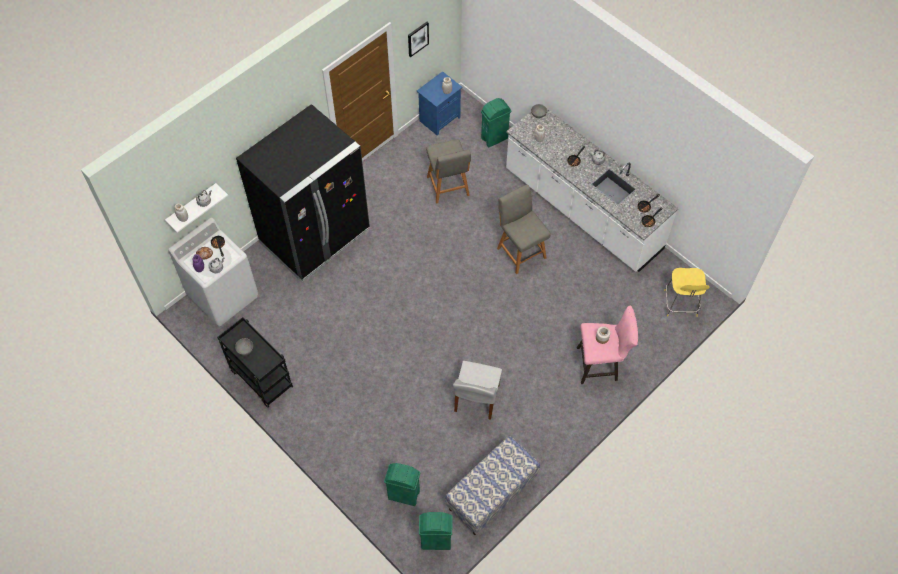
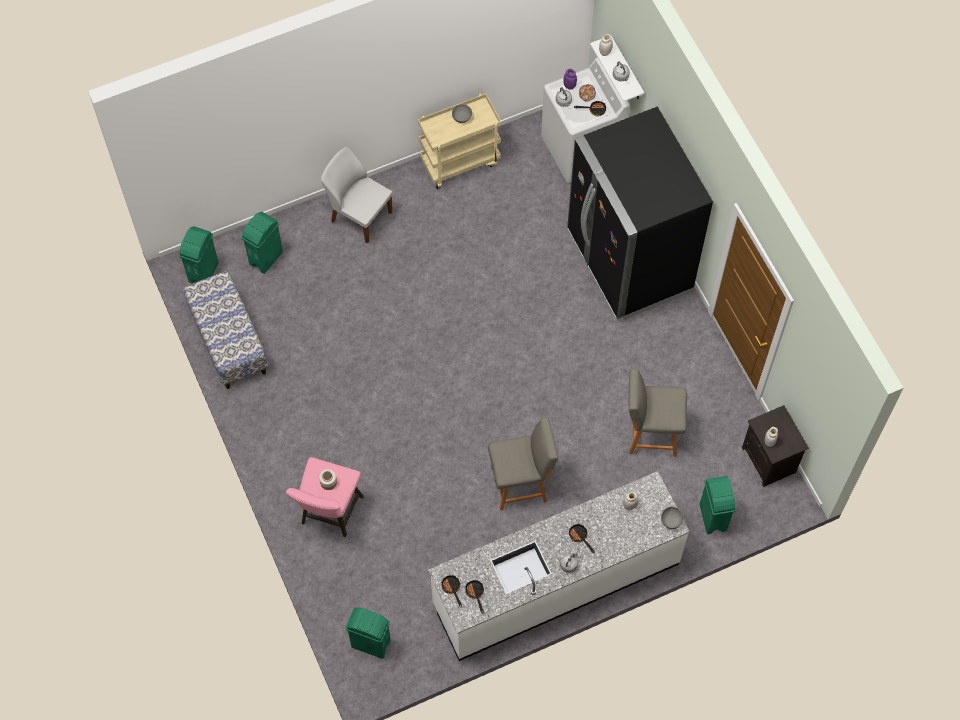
camera: 110 degrees right, 5 degrees up
black cart [217,317,293,408] -> beige cart [418,93,501,189]
picture [408,22,429,57] -> none
blue nightstand [417,71,463,135] -> black nightstand [742,405,809,487]
white chair [453,361,502,420] -> white chair moved to [321,146,392,244]
yellow stool [664,268,710,317] -> green trash can [345,608,391,659]

